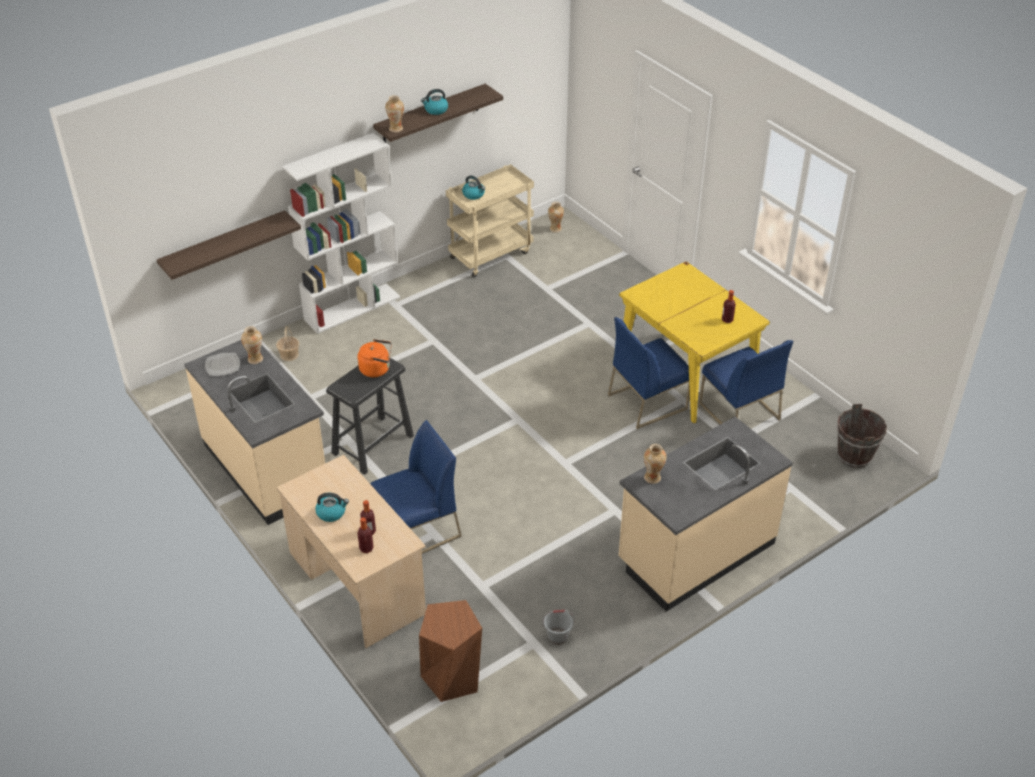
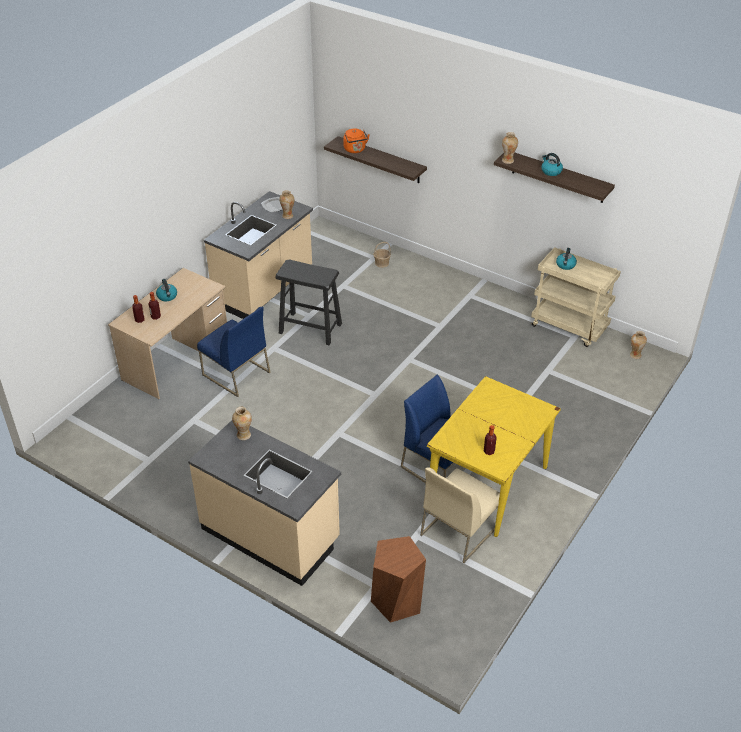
camera: 70 degrees right, 0 degrees up
white bookcase [282,133,401,334] -> none
orange kettle [358,339,392,377] -> orange kettle moved to [343,129,370,153]
brown stool [419,600,482,702] -> brown stool moved to [371,536,426,623]
grey bucket [542,610,574,645] -> none
blue chair [699,340,793,425] -> beige chair [420,467,500,563]
brown bucket [837,404,887,468] -> none

